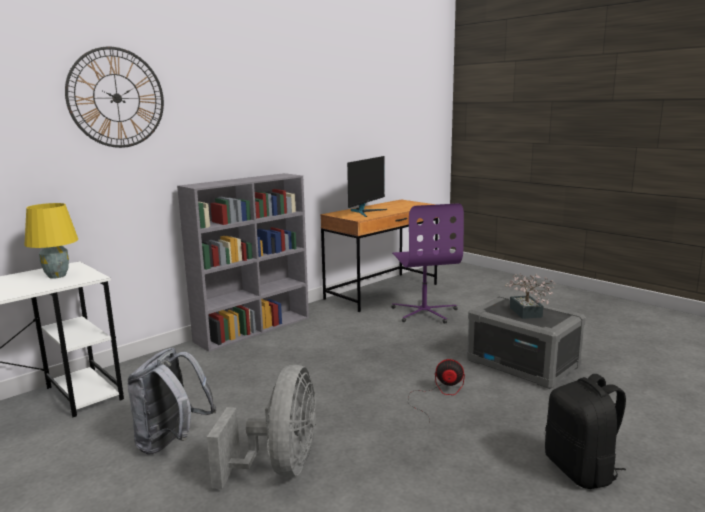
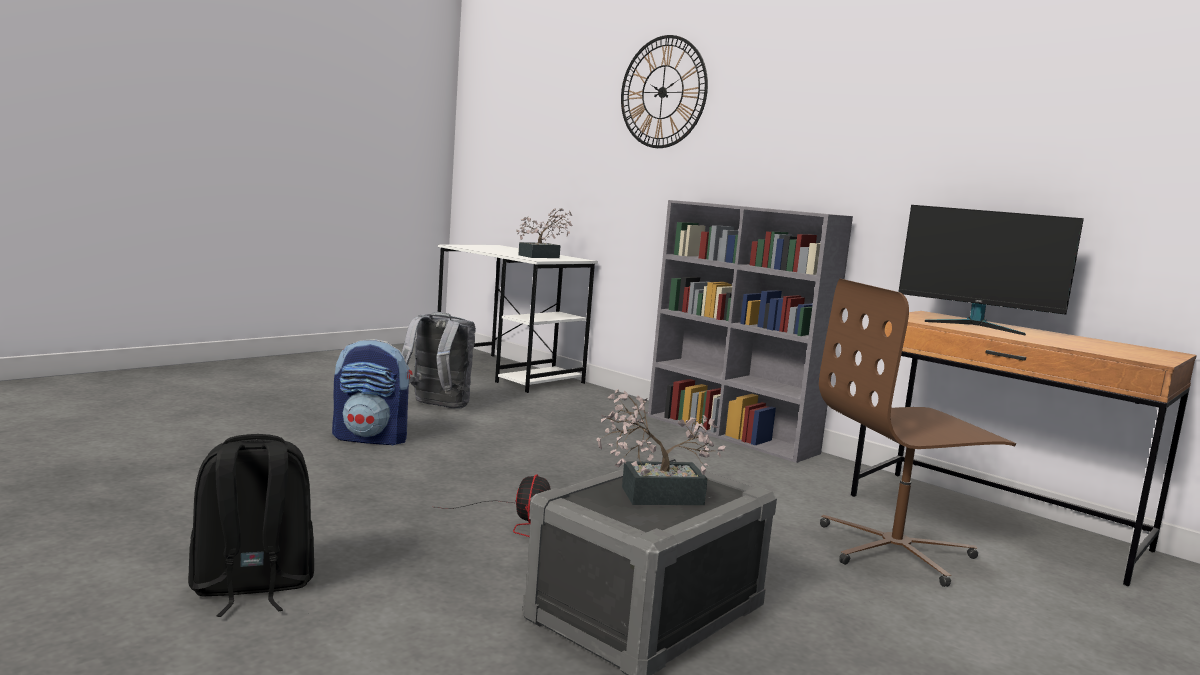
camera: 85 degrees right, 5 degrees down
yellow table lamp [24,203,78,279] -> potted plant [516,208,572,258]
grey fan [207,365,316,489] -> backpack [332,339,413,446]
purple office chair [391,203,464,324] -> brown office chair [819,279,1016,587]

